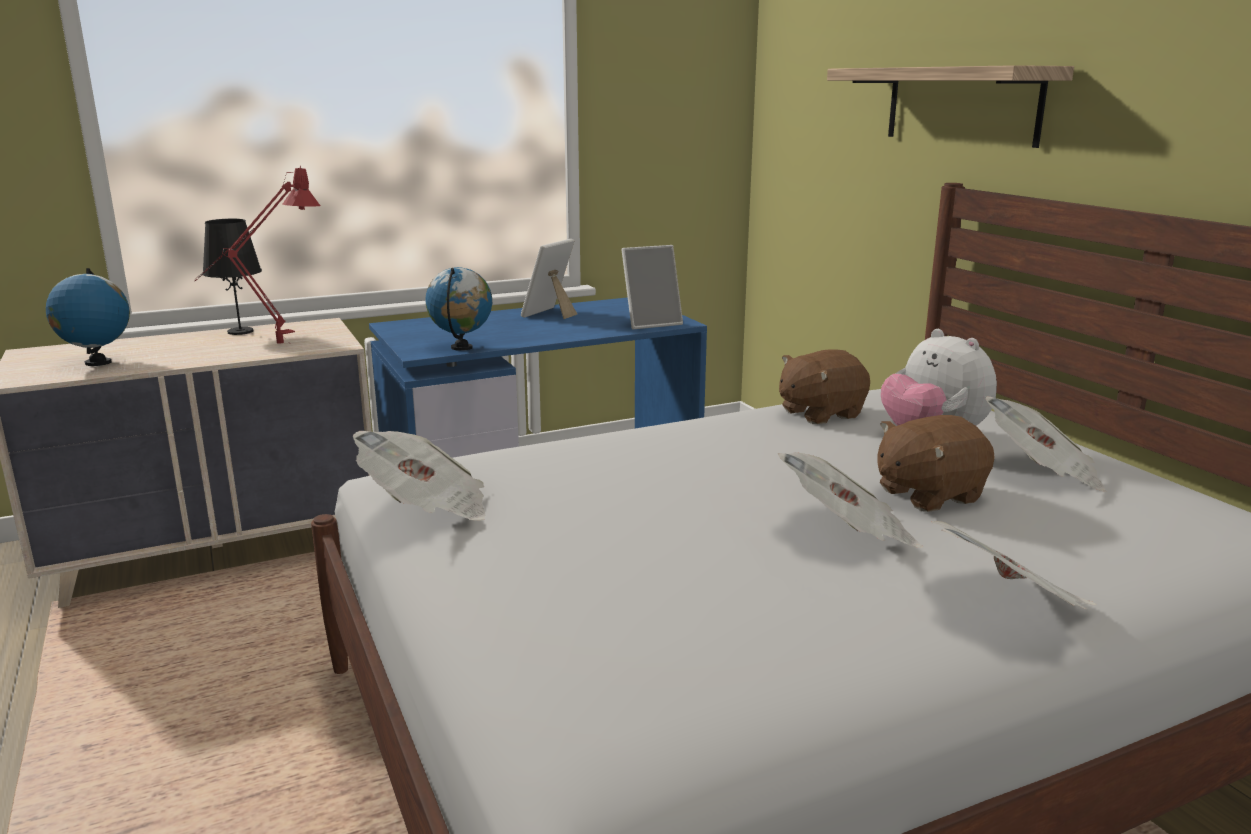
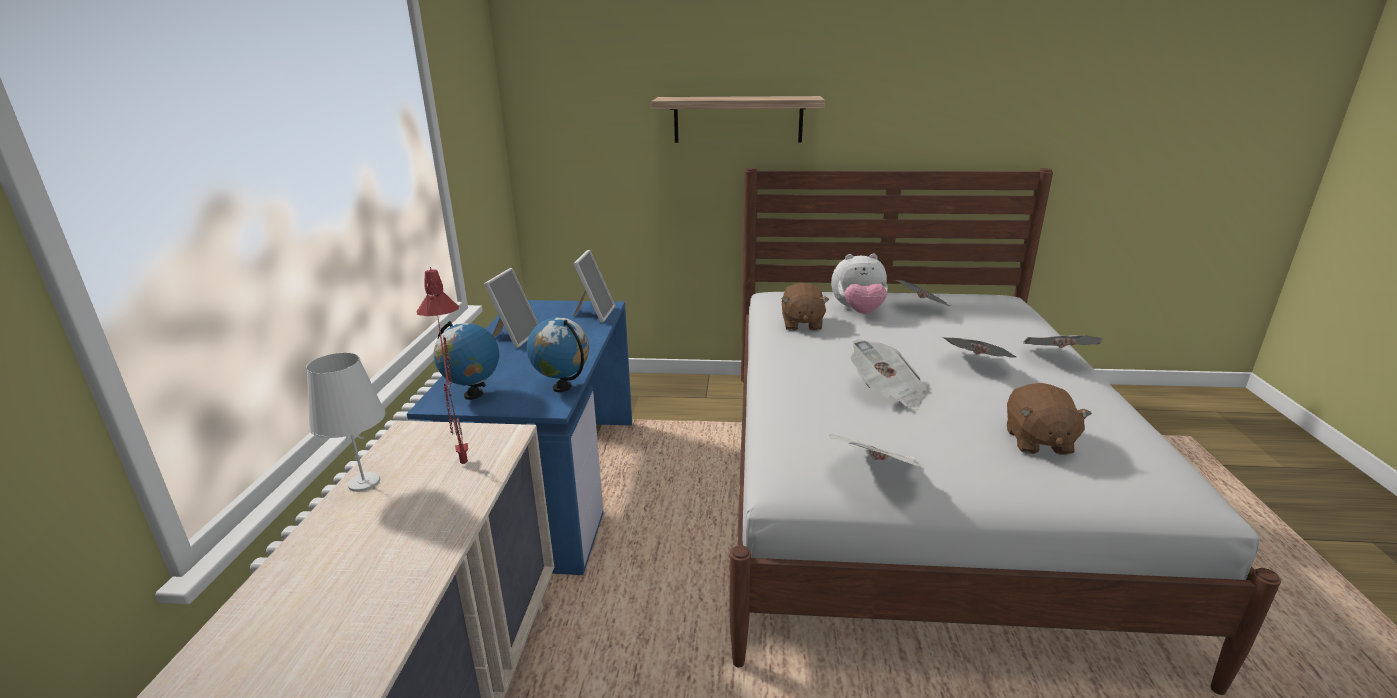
camera: 60 degrees left, 5 degrees up
globe [46,268,130,366] -> globe moved to [434,321,499,400]
black table lamp [202,219,262,335] -> white table lamp [306,352,386,492]
picture frame [521,239,577,319] -> picture frame turned 135 degrees counterclockwise [484,268,539,348]
brown plush toy [877,415,995,512] -> brown plush toy moved to [1007,383,1092,455]
none -> newspaper [851,339,927,410]

